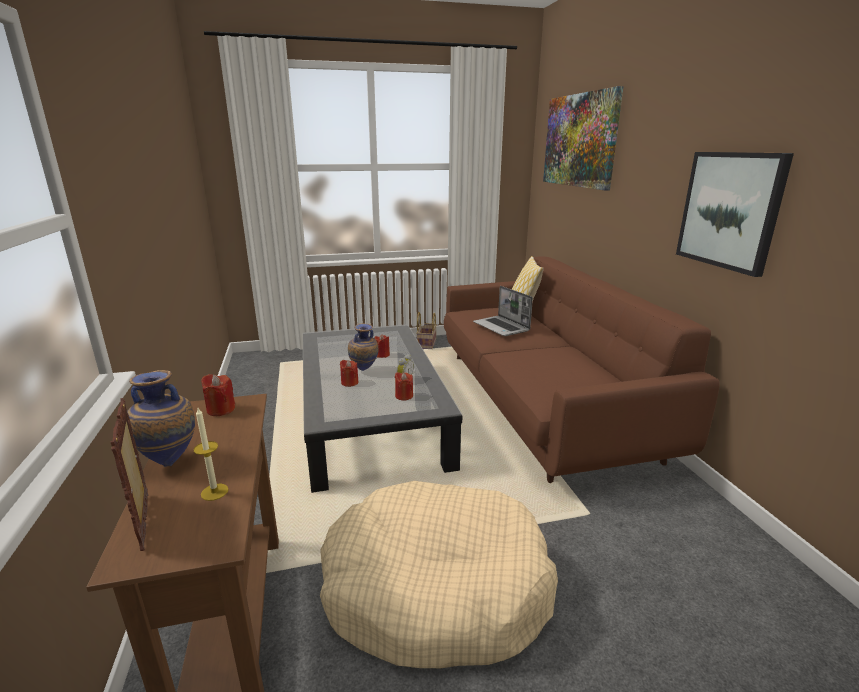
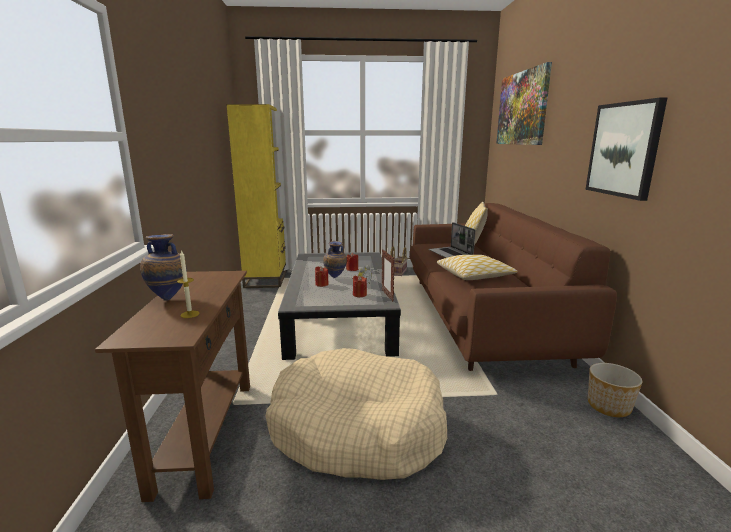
camera: 10 degrees right, 5 degrees down
picture frame [111,398,148,551] -> picture frame moved to [382,249,395,302]
red candle [201,374,235,416] -> none
none -> yellow bookcase [226,104,287,288]
none -> pillow [437,255,518,280]
none -> planter [588,363,642,417]

